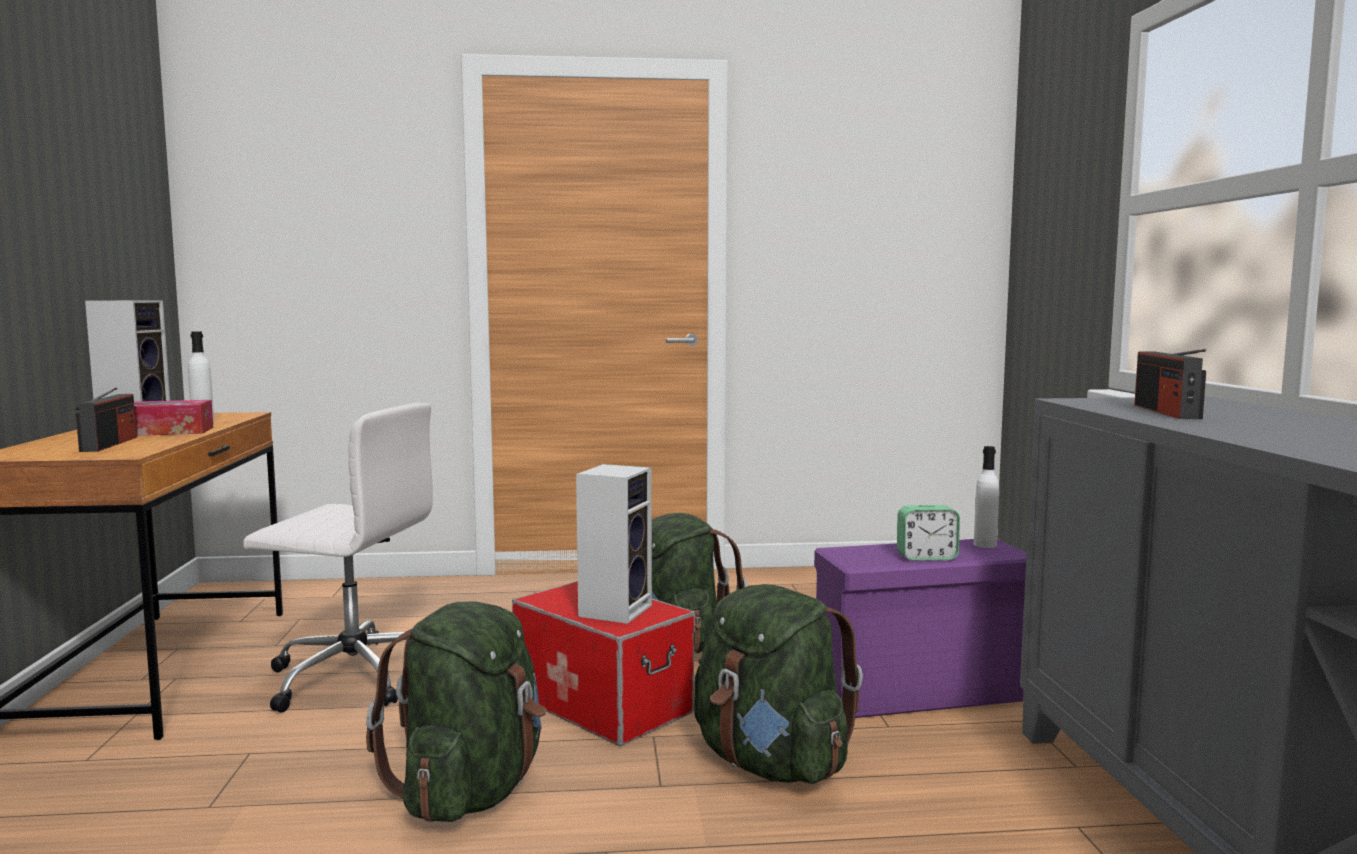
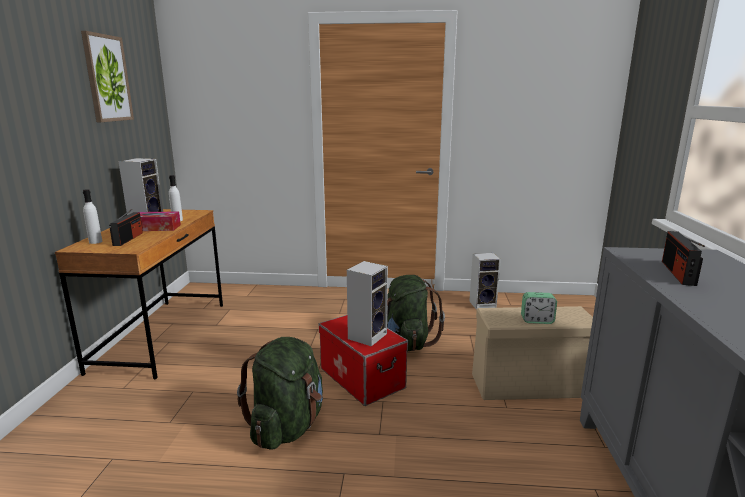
camera: 10 degrees right, 10 degrees up
white office chair [243,402,433,713] -> none
green backpack [694,584,863,784] -> none
purple storage box [814,539,1027,718] -> beige storage box [472,306,593,400]
white bottle [973,446,999,548] -> white bottle moved to [83,189,102,244]
none -> picture [81,31,134,122]
none -> speaker [469,253,501,310]

